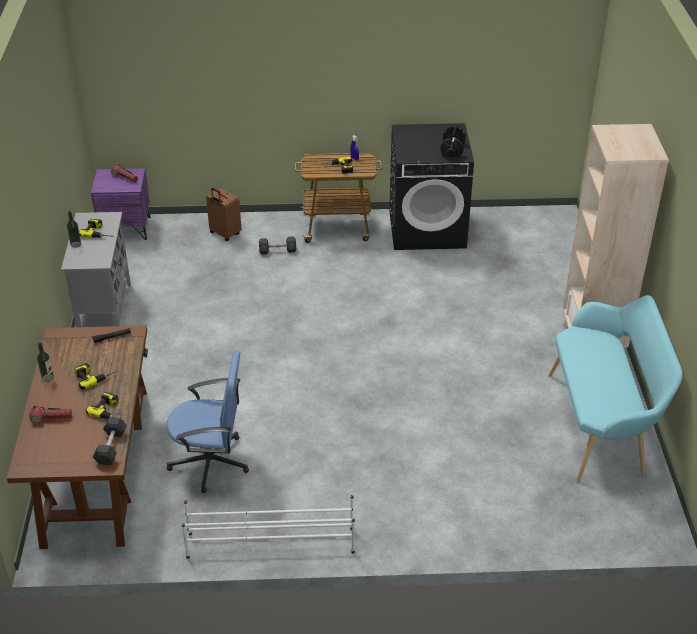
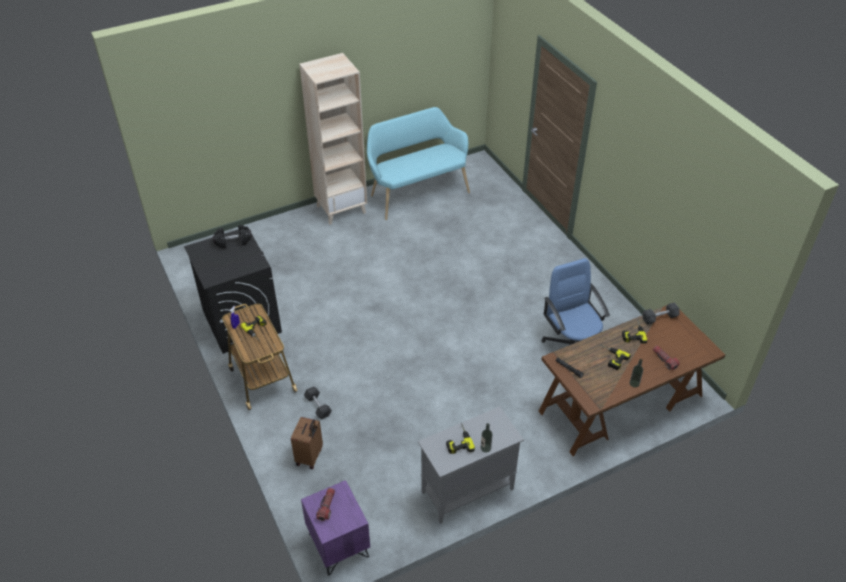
camera: 115 degrees left, 5 degrees up
white shoe rack [182,495,355,559] -> none

